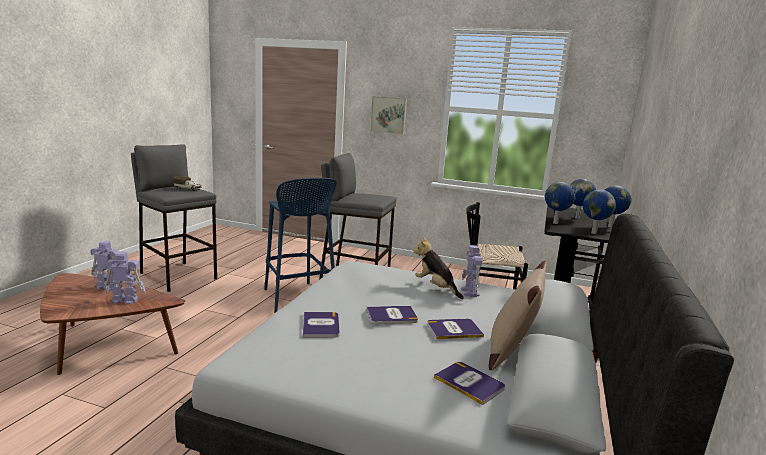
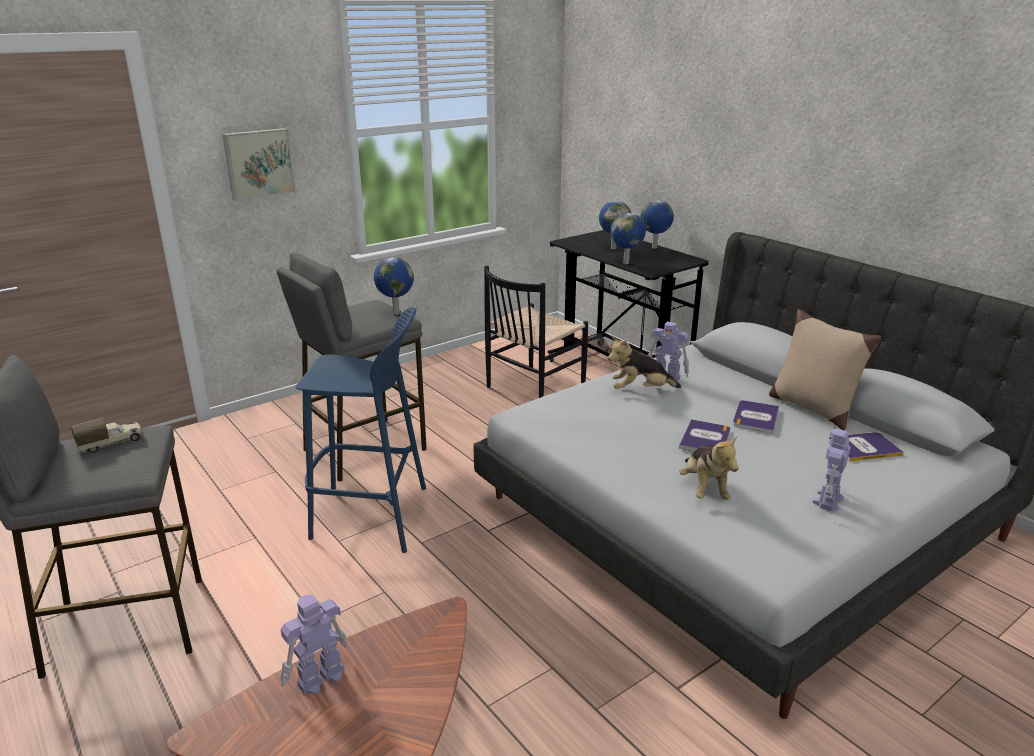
camera: 55 degrees left, 10 degrees up
toy robot [104,251,146,304] -> toy robot moved to [813,429,851,511]
book [303,312,340,338] -> plush toy [679,436,739,500]
globe [583,190,616,234] -> globe moved to [374,257,414,315]

